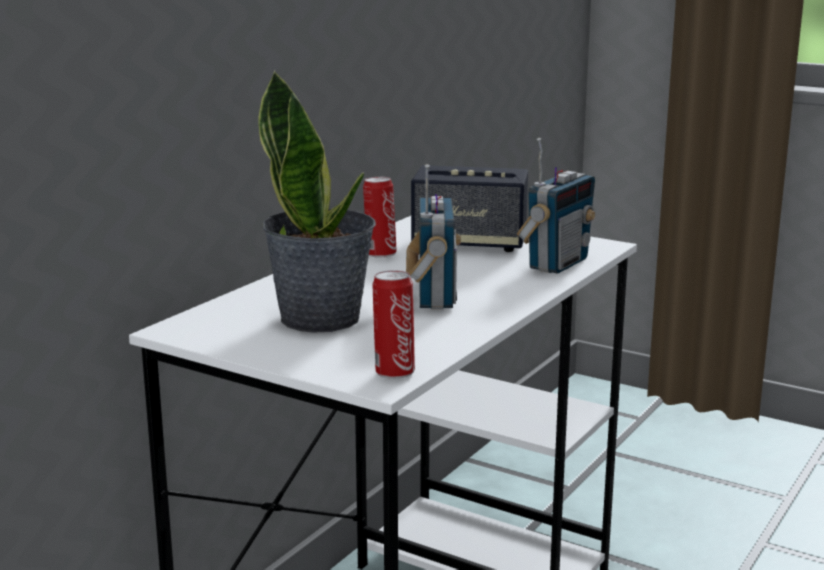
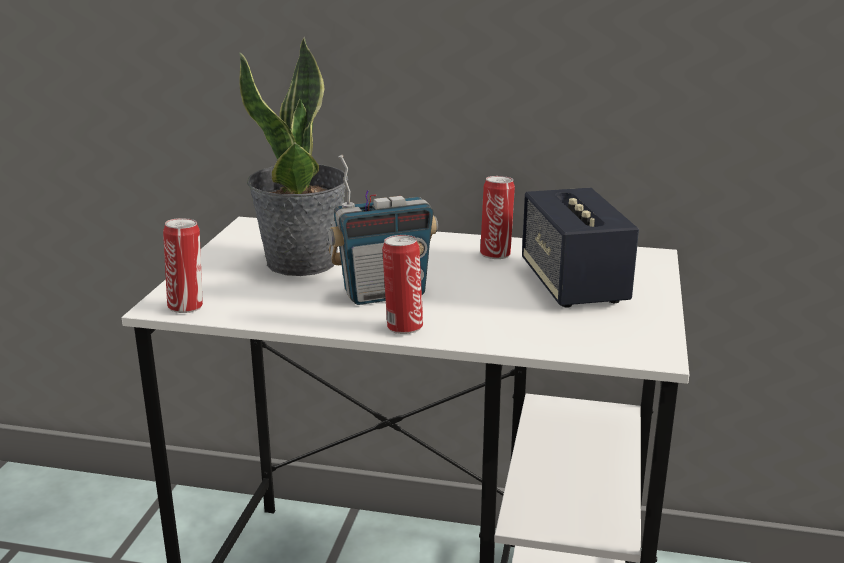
camera: 70 degrees right, 5 degrees up
radio [517,138,595,274] -> none
none -> can [382,235,423,334]

